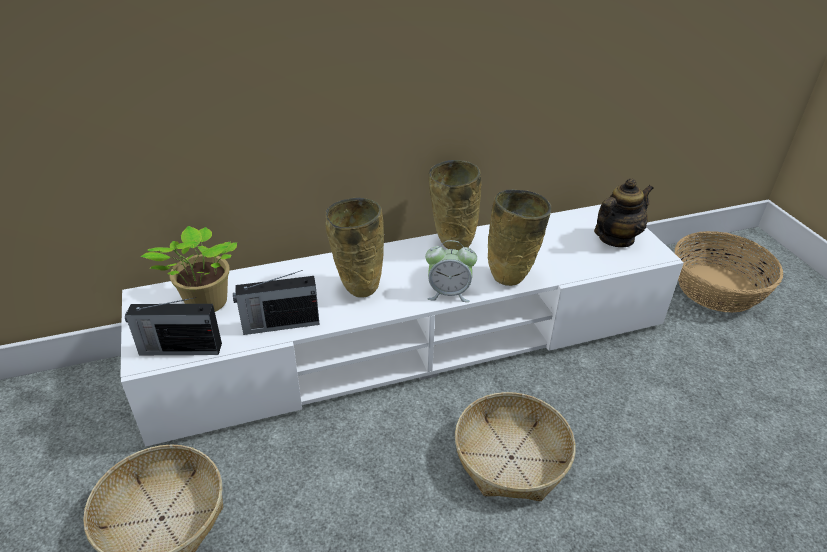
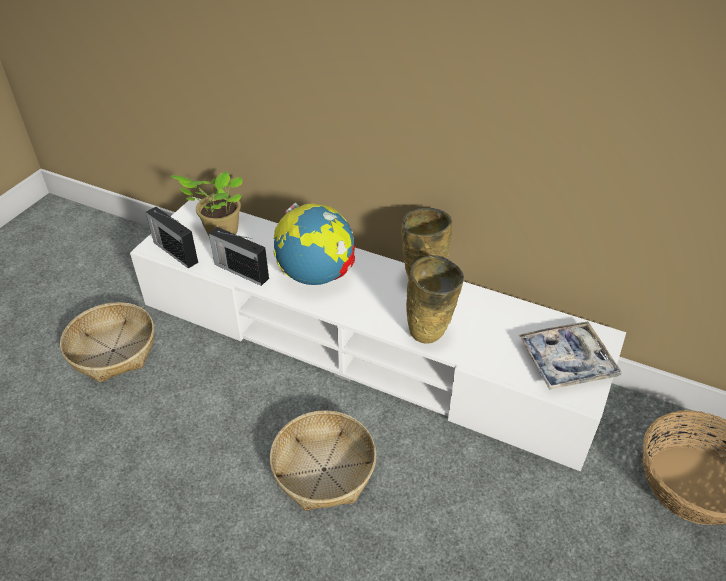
camera: 45 degrees right, 5 degrees up
beige vase [326,198,384,298] -> globe [274,203,355,285]
alarm clock [425,240,477,302] -> none
teapot [594,178,654,247] -> tray [519,321,622,390]

